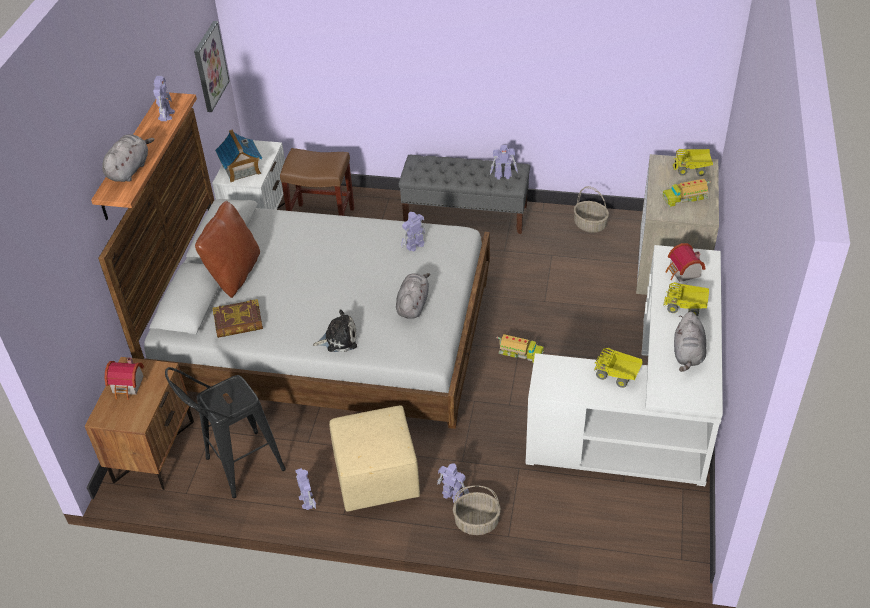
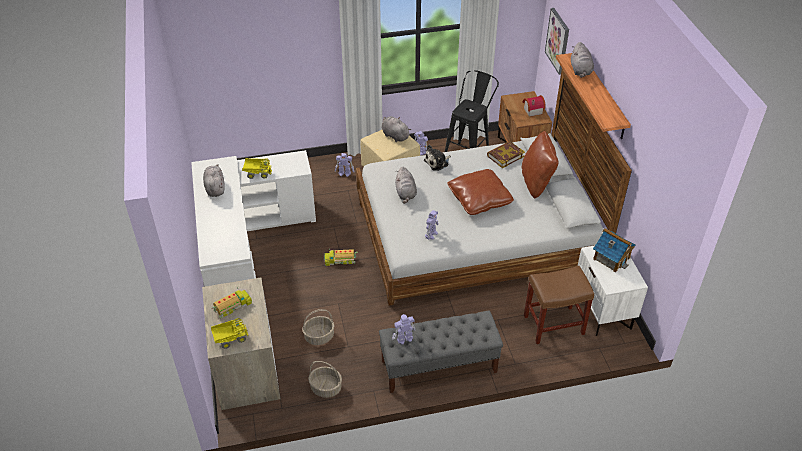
camera: 155 degrees right, 0 degrees up
toy robot [153,76,175,121] -> none
picture [194,21,230,112] -> picture moved to [545,8,569,75]
basket [453,486,501,535] -> basket moved to [302,309,334,345]
toy truck [664,282,709,317] -> none
toy house [665,243,706,282] -> none
none -> grey plush toy [382,116,411,142]
none -> brown pillow [447,169,514,215]

